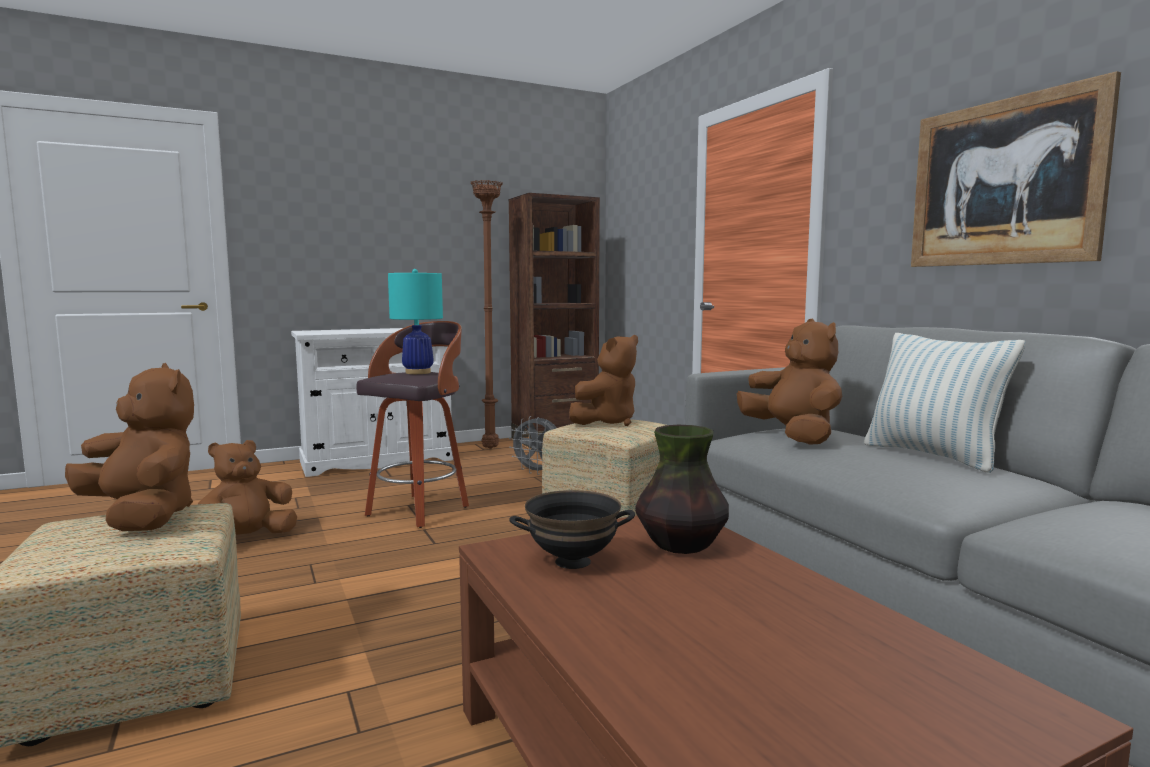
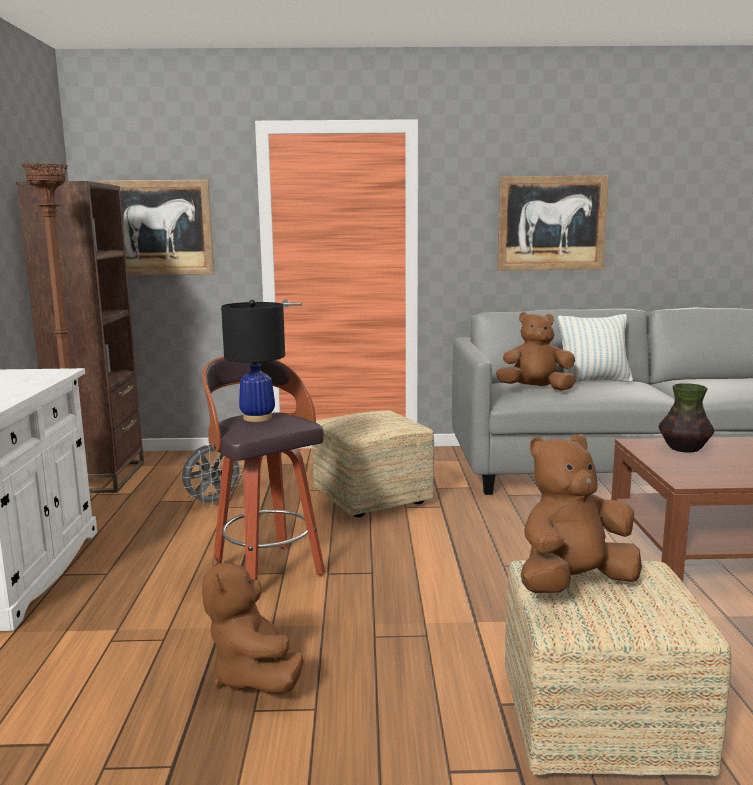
camera: 65 degrees left, 5 degrees up
turquoise table lamp [388,269,443,374] -> black table lamp [221,300,285,422]
black bowl [509,490,635,569] -> none
brown plush toy [569,335,638,426] -> none
none -> picture [97,180,214,275]

